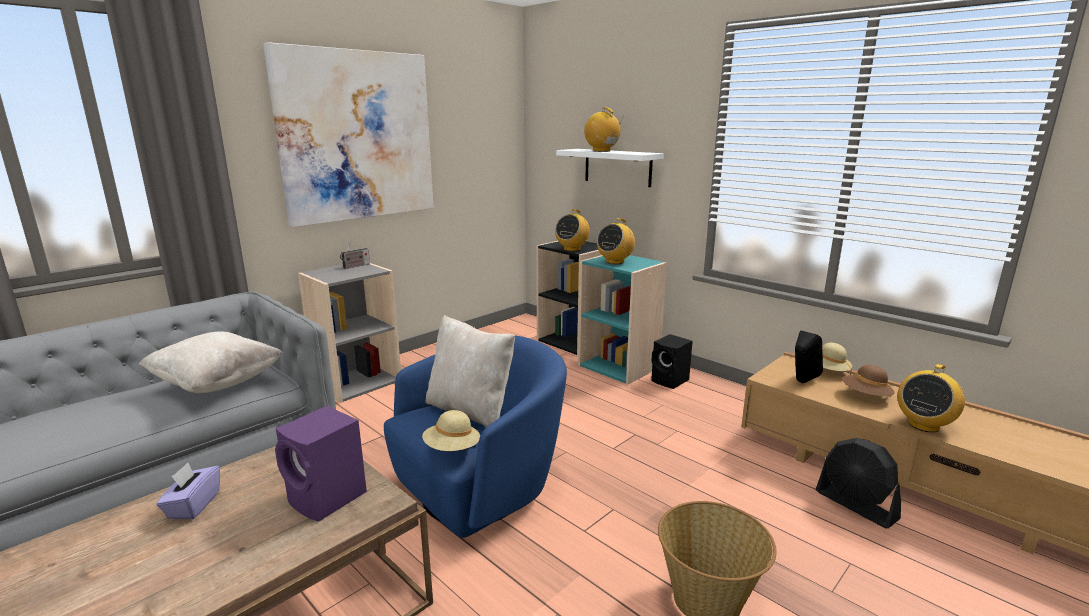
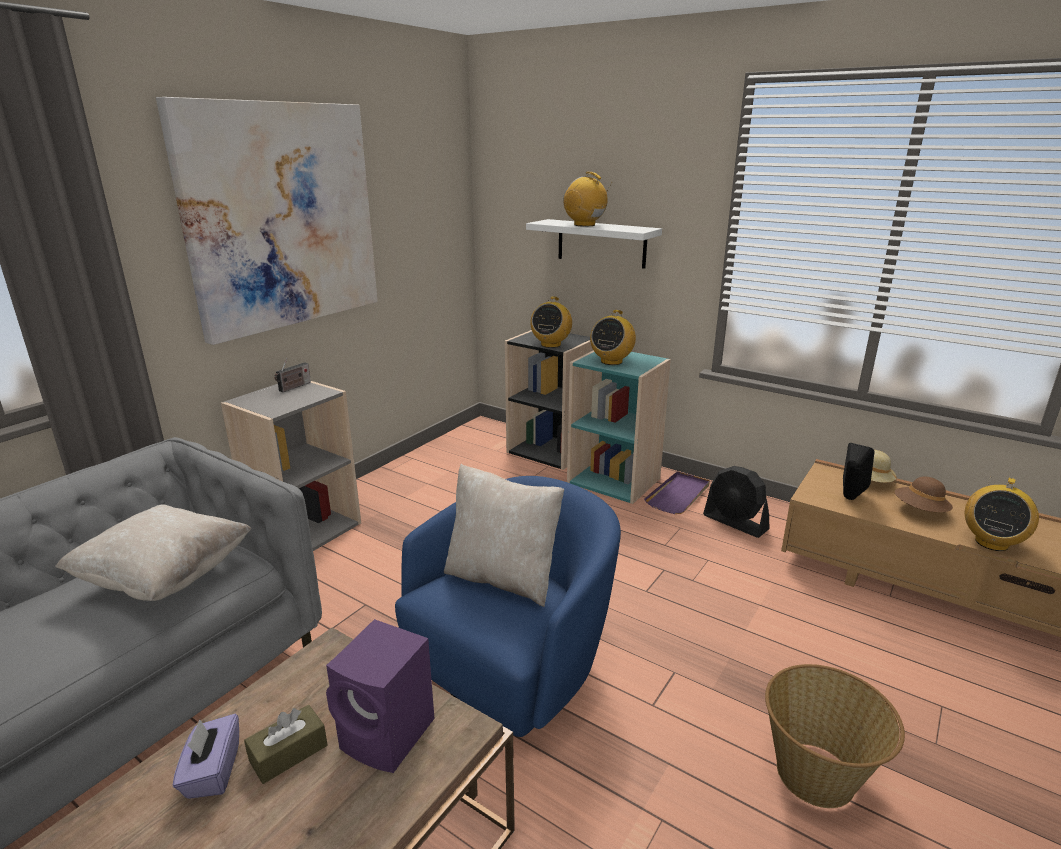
camera: 10 degrees left, 5 degrees up
beige hat [422,410,480,451] -> none
black speaker [651,334,693,389] -> purple tray [644,471,710,514]
black fan [816,438,901,529] -> black fan moved to [703,466,769,538]
none -> brown tissue box [244,705,328,784]

